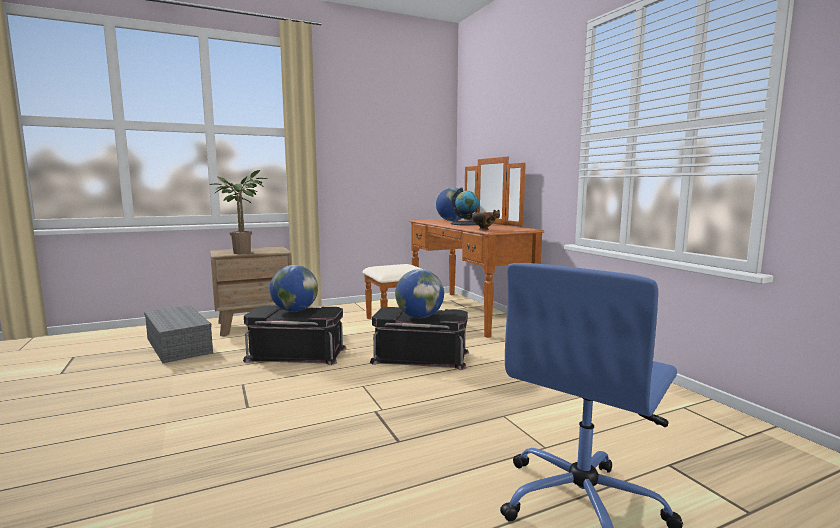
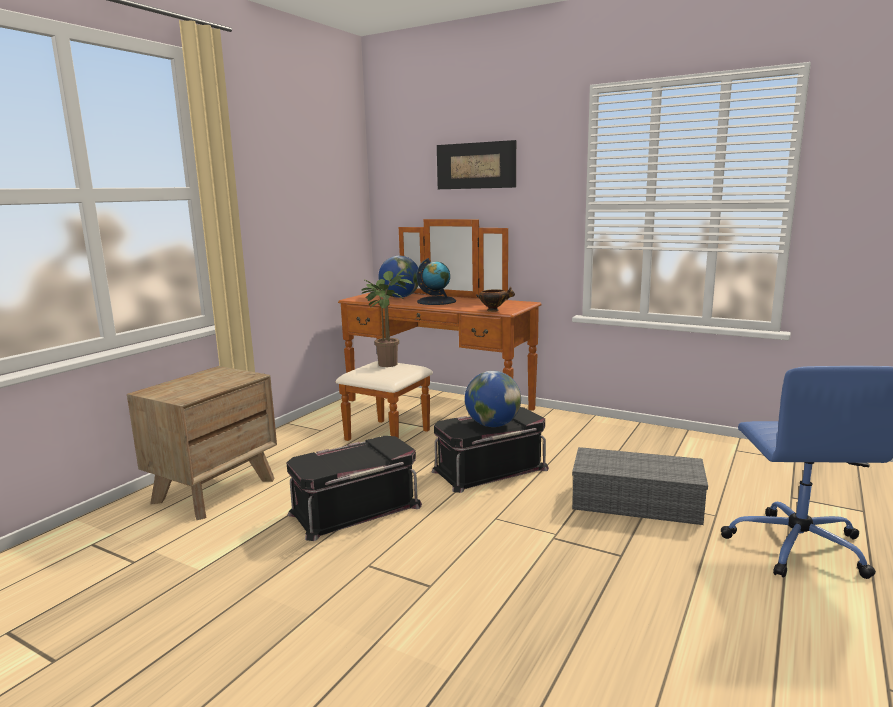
camera: 35 degrees left, 5 degrees up
grey storage box [144,305,213,363] -> grey storage box moved to [572,447,708,525]
potted plant [209,170,267,254] -> potted plant moved to [361,267,413,367]
globe [270,265,318,312] -> none
none -> picture [437,140,516,189]

